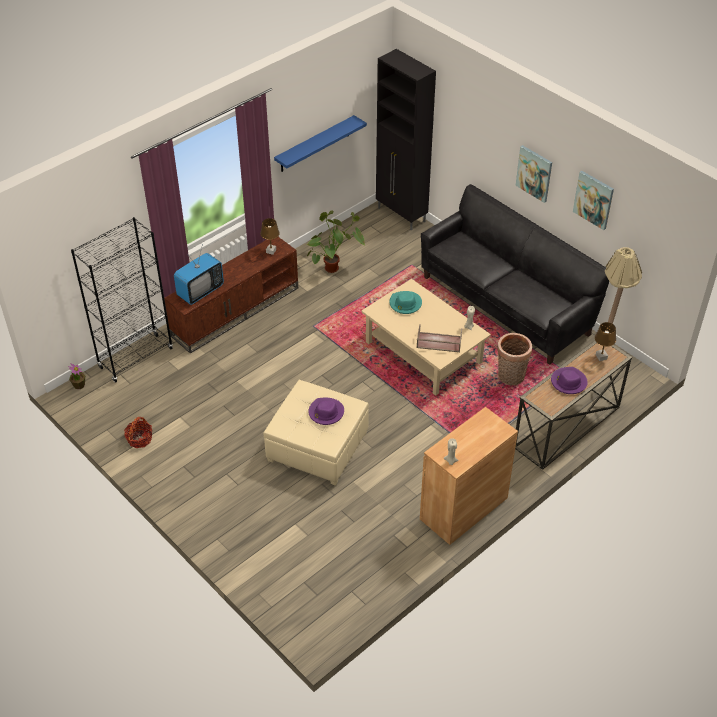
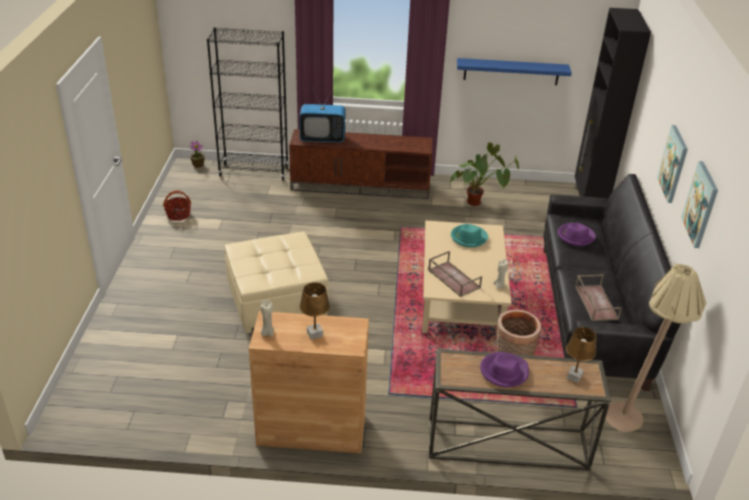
camera: 45 degrees right, 10 degrees down
brown table lamp [260,218,280,255] -> brown table lamp moved to [299,282,330,340]
purple hat [308,398,344,425] -> purple hat moved to [558,223,596,246]
none -> brown tray [575,274,622,321]

